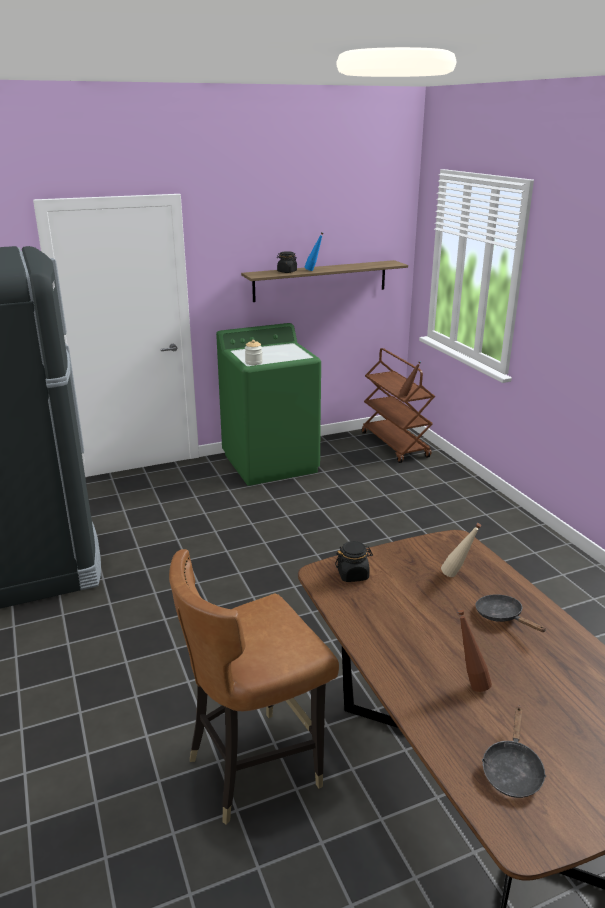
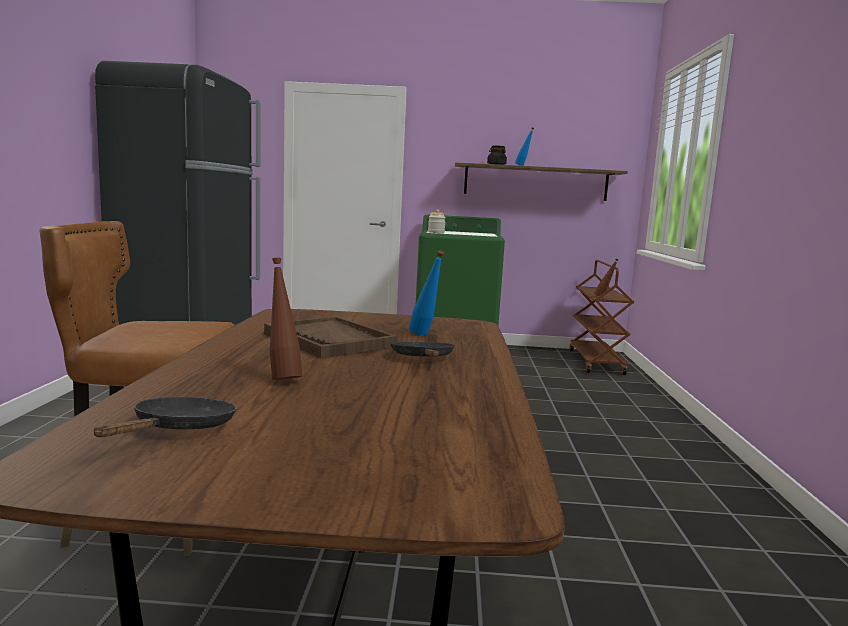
camera: 25 degrees right, 15 degrees down
black jar [335,541,373,582] -> none
beige bottle [441,523,481,577] -> blue bottle [409,251,444,335]
black frying pan [482,706,546,798] -> black frying pan turned 150 degrees clockwise [93,397,237,437]
none -> brown tray [264,316,398,359]

